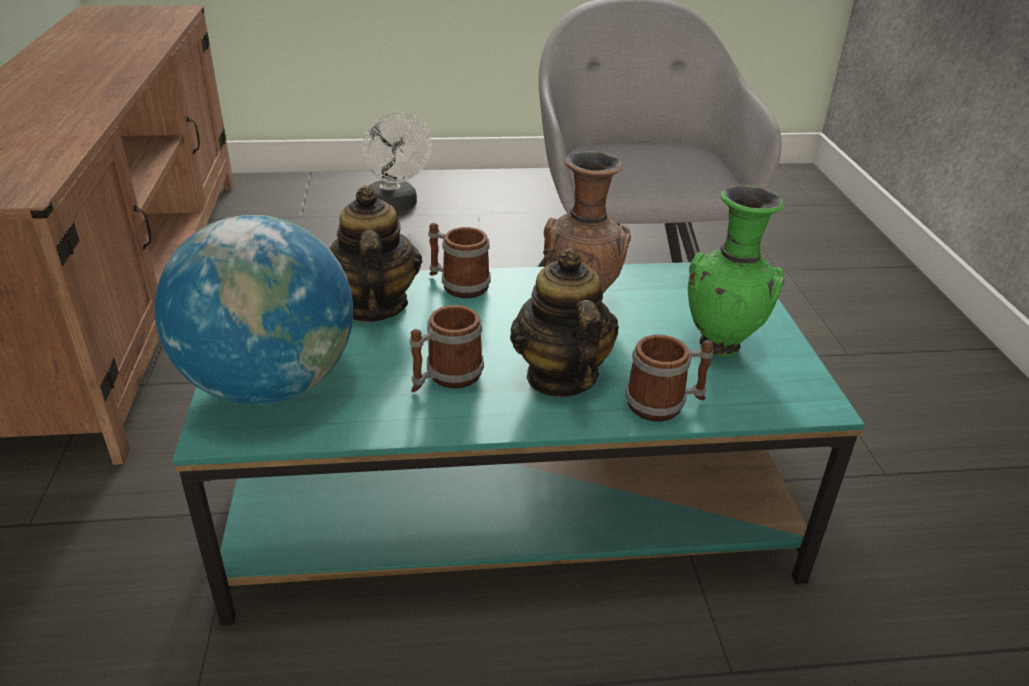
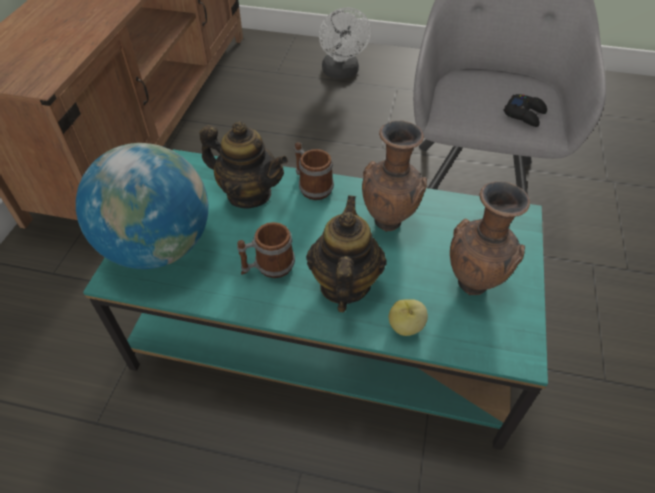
camera: 20 degrees right, 15 degrees up
teapot [329,186,422,322] -> teapot turned 105 degrees clockwise [200,121,288,209]
mug [625,335,713,421] -> apple [389,299,428,336]
green vase [688,185,785,358] -> brown vase [450,181,530,295]
none -> black game controller [503,94,547,127]

